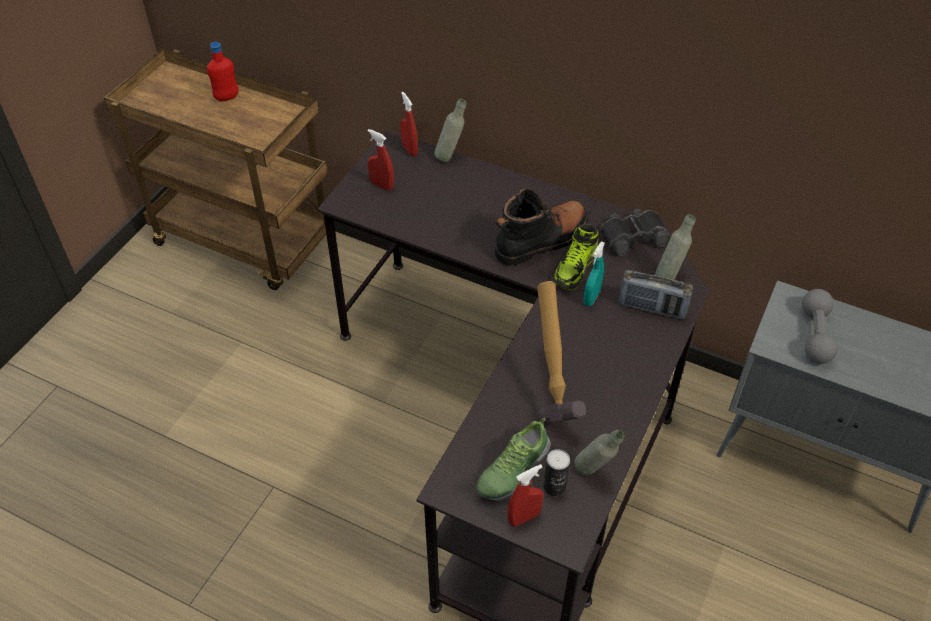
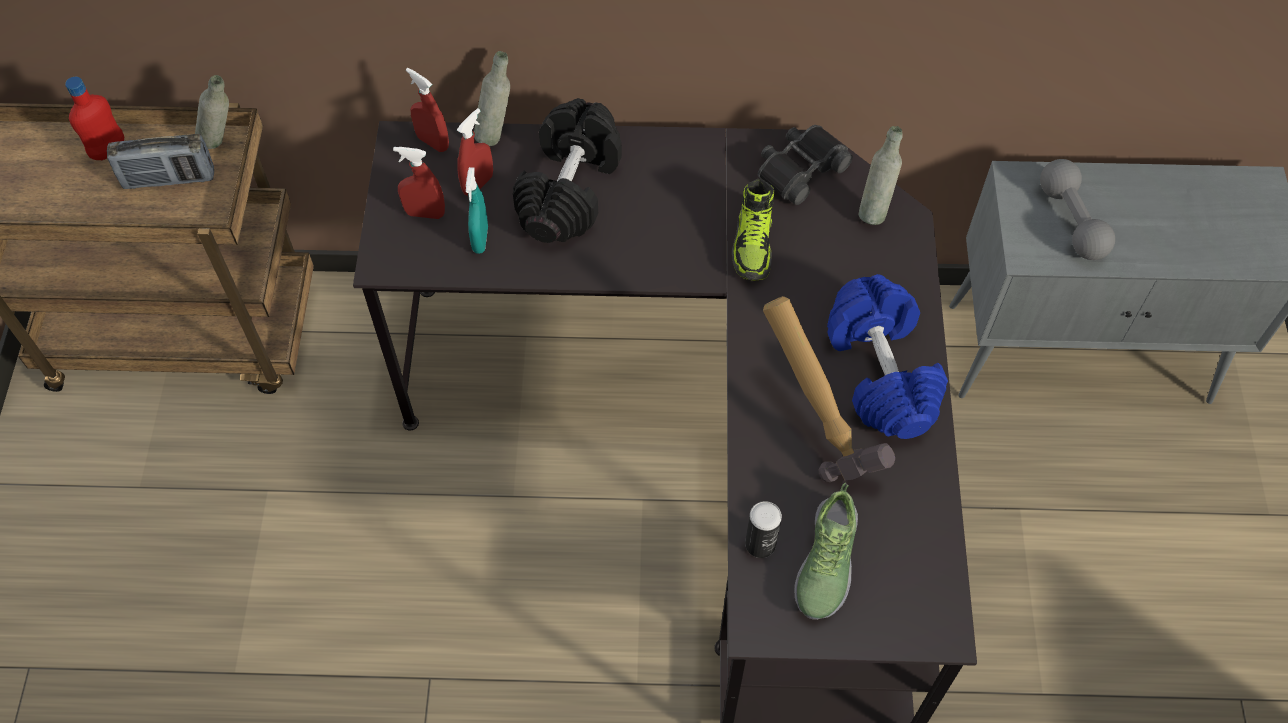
camera: 25 degrees left, 10 degrees up
black boot [495,188,588,266] -> none
red spray bottle [507,464,543,527] -> red spray bottle moved to [457,108,493,196]
can [543,449,570,496] -> can moved to [745,501,782,558]
grey bottle [574,430,624,475] -> grey bottle moved to [195,75,229,149]
turquoise spray bottle [583,241,605,306] -> turquoise spray bottle moved to [466,167,488,254]
radio [618,270,693,319] -> radio moved to [107,134,214,189]
none -> black dumbbell [513,98,622,243]
none -> blue dumbbell [827,274,948,439]

